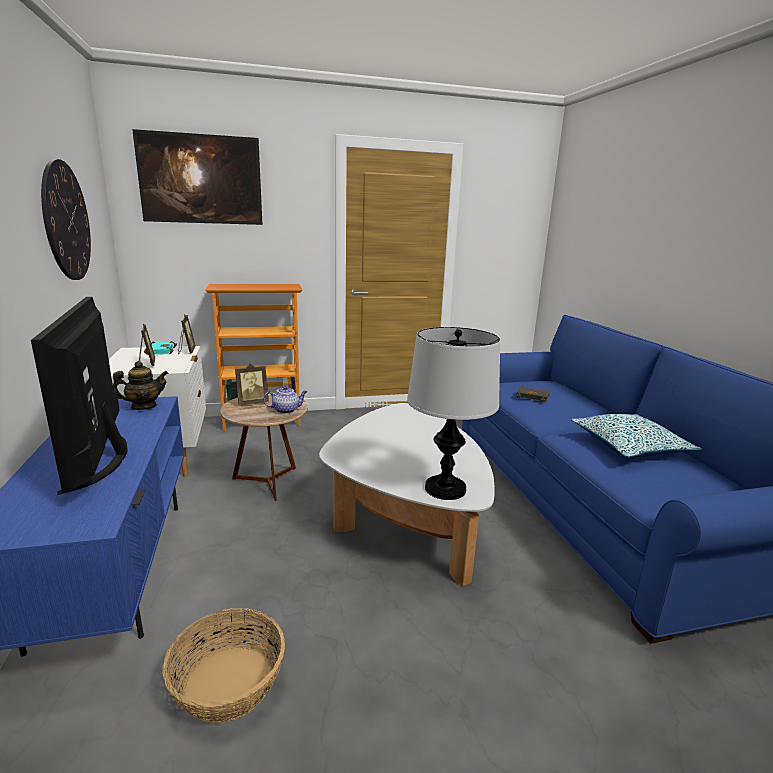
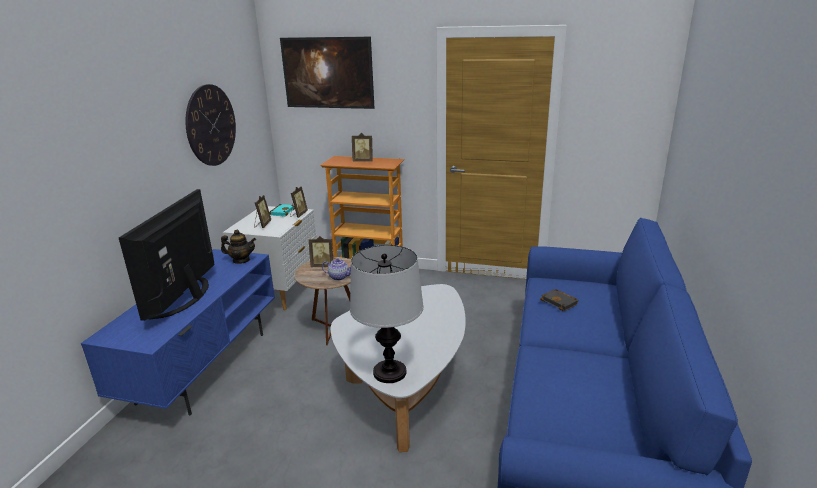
camera: 30 degrees right, 5 degrees up
basket [162,608,285,723] -> none
pillow [571,414,702,458] -> none
none -> picture frame [352,133,373,162]

